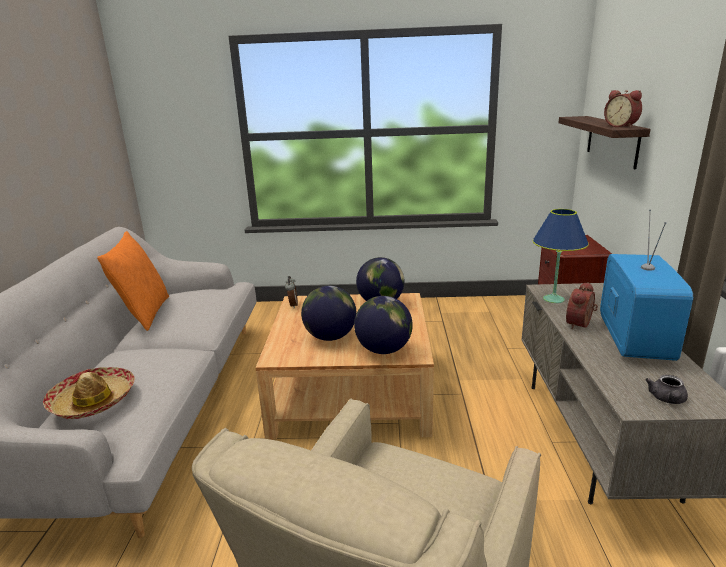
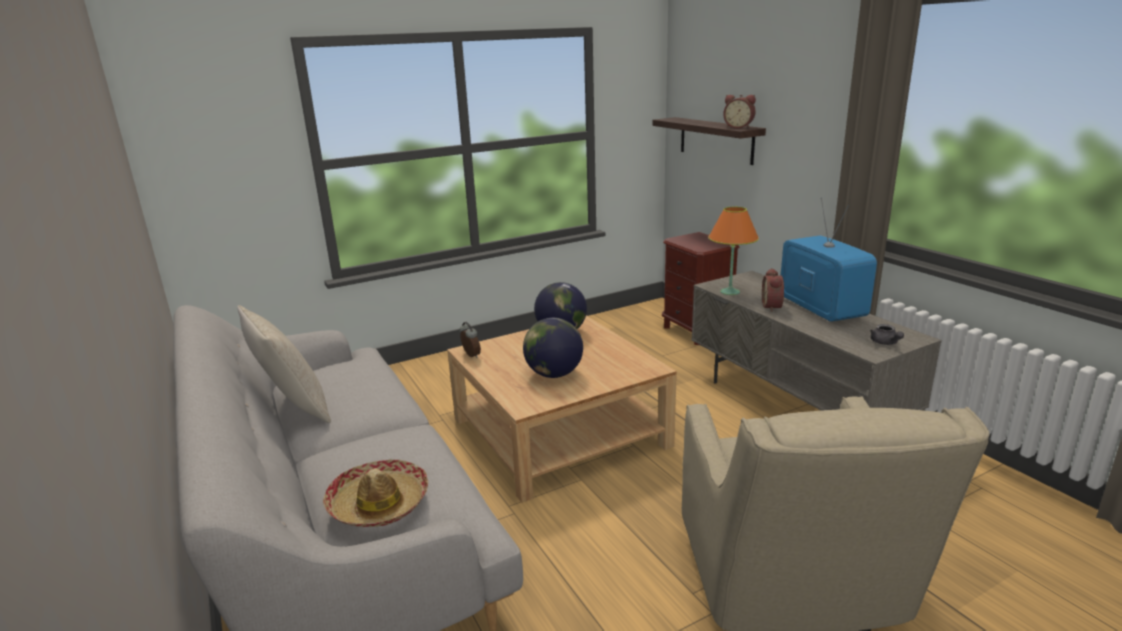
camera: 30 degrees left, 0 degrees up
orange pillow [97,231,169,331] -> beige pillow [237,305,331,423]
globe [354,296,413,354] -> none
blue table lamp [532,209,589,303] -> orange table lamp [708,206,759,295]

